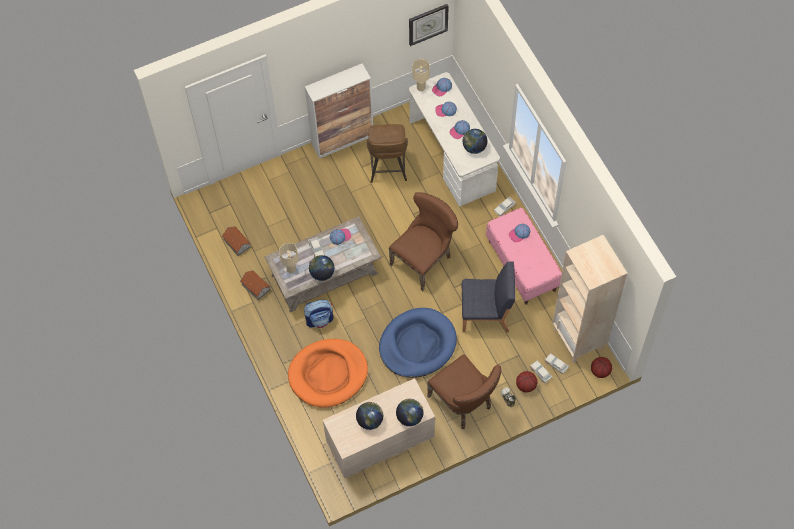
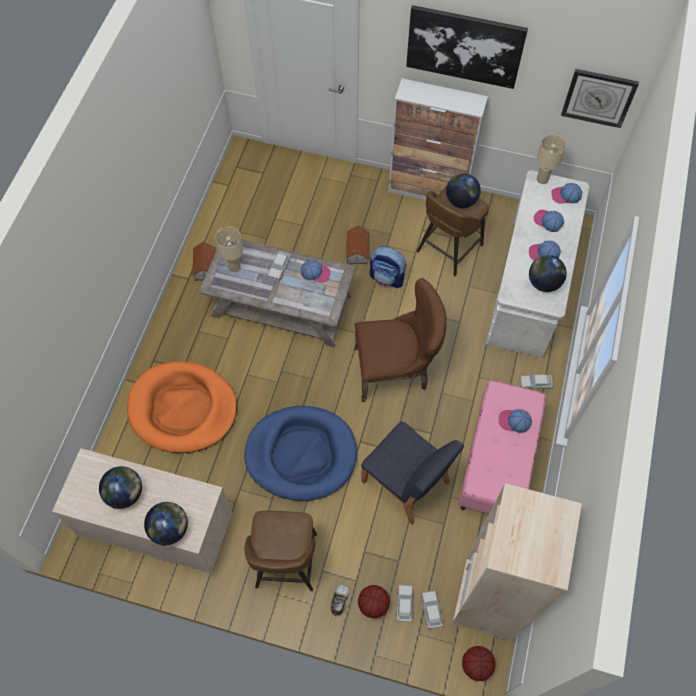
camera: 40 degrees right, 0 degrees up
toy house [222,226,251,256] -> toy house moved to [346,225,369,264]
backpack [304,300,334,328] -> backpack moved to [370,246,407,288]
globe [309,255,334,281] -> globe moved to [446,173,481,208]
brown chair [427,354,501,429] -> brown stool [244,511,317,591]
none -> picture [406,5,528,89]

